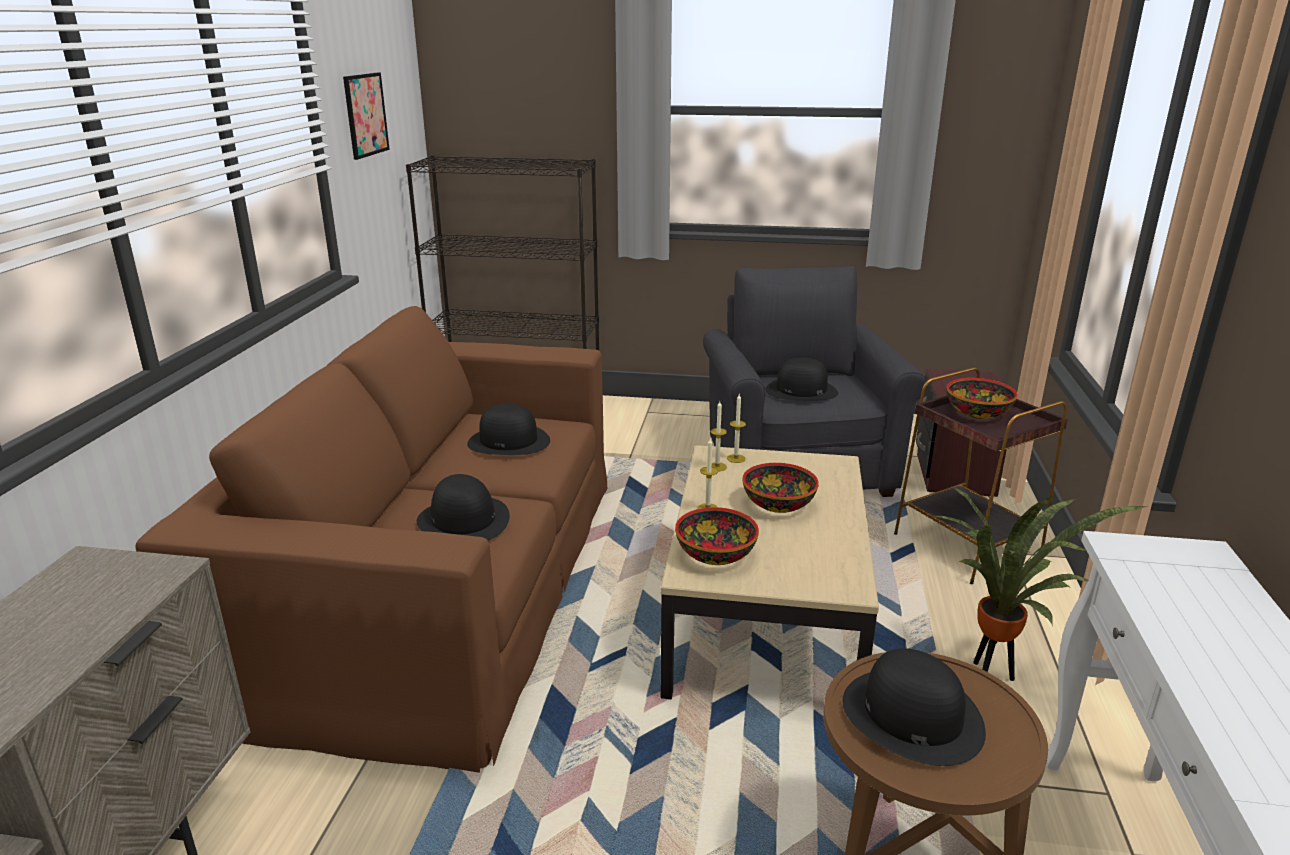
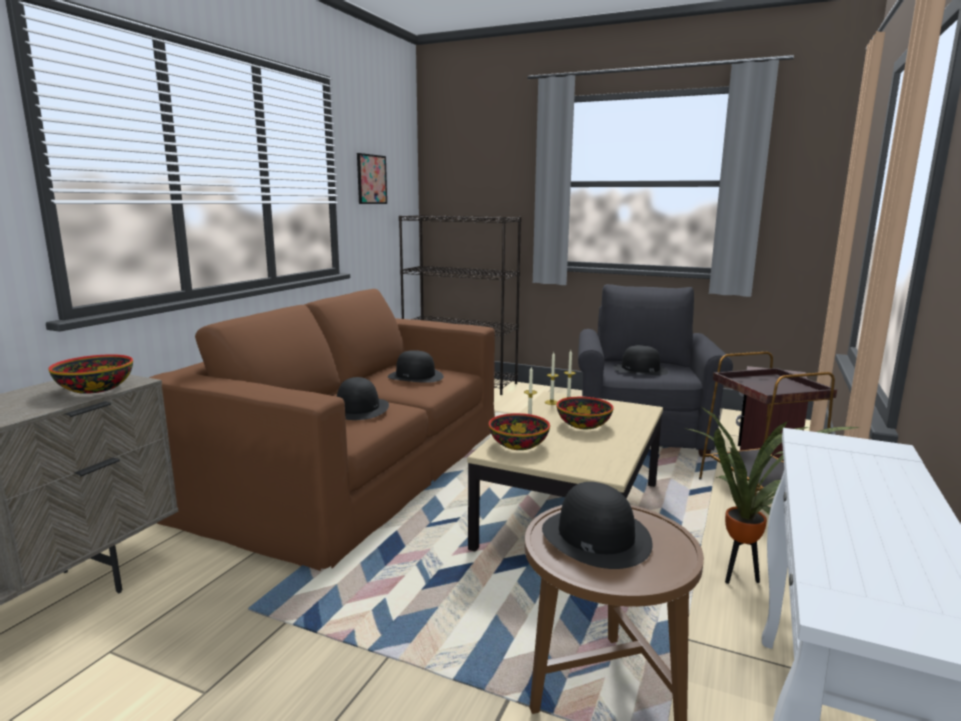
camera: 15 degrees right, 10 degrees down
bowl [947,378,1018,419] -> bowl moved to [48,354,133,394]

